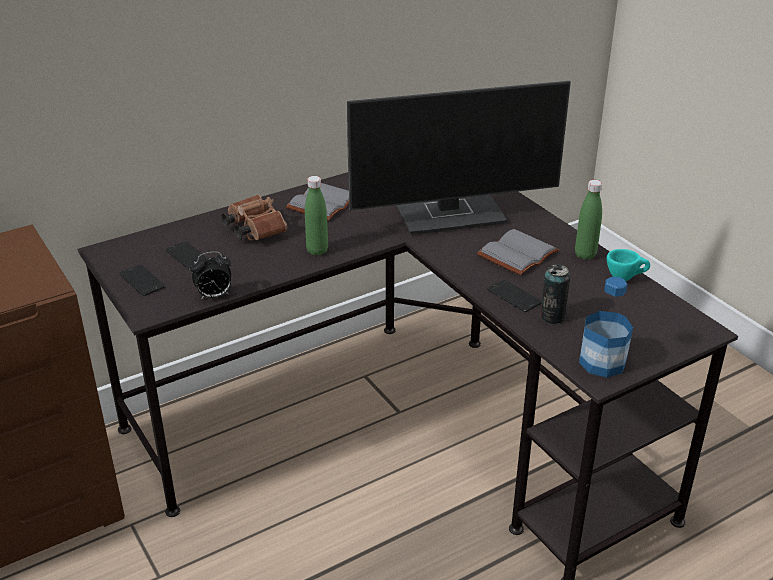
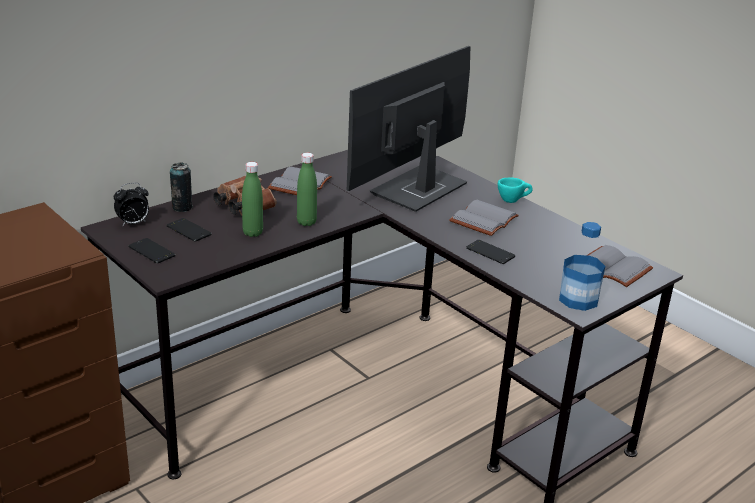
camera: 10 degrees left, 5 degrees down
alarm clock [190,251,231,299] -> alarm clock moved to [114,183,149,226]
monitor [347,81,571,235] -> monitor turned 150 degrees clockwise [347,46,470,212]
can [540,264,571,324] -> can moved to [170,163,193,212]
green bottle [575,180,602,260] -> green bottle moved to [242,162,263,237]
turquoise cup [607,249,650,281] -> turquoise cup moved to [498,178,533,203]
none -> grey book [586,245,653,287]

